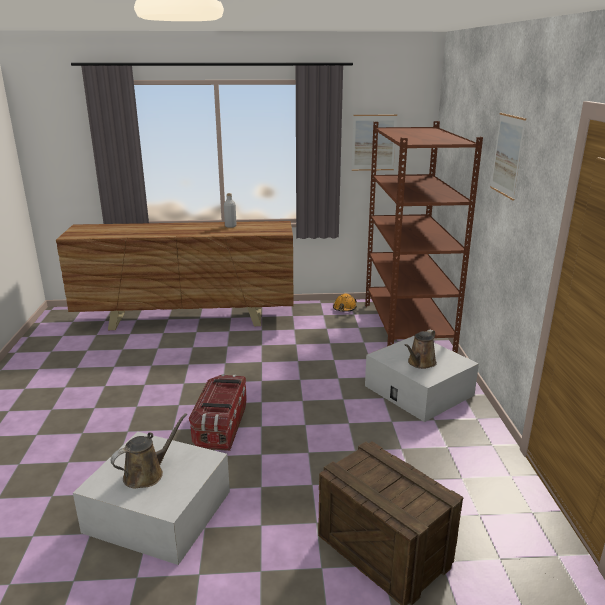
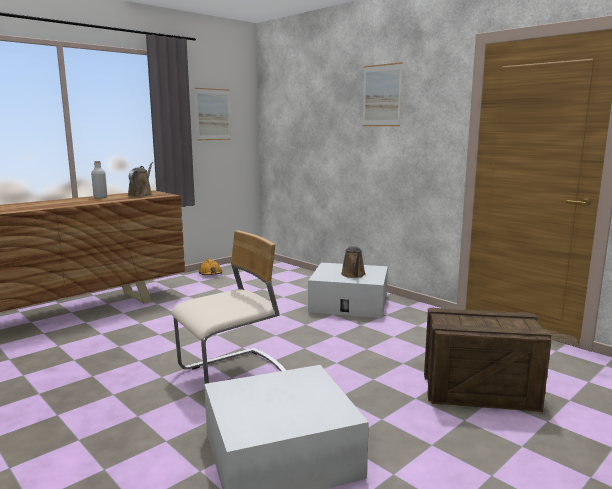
camera: 40 degrees left, 10 degrees down
brown watering can [111,413,188,489] -> brown watering can moved to [127,162,153,197]
storage box [189,374,247,451] -> beige chair [172,230,286,384]
brown bookcase [365,121,483,354] -> none

